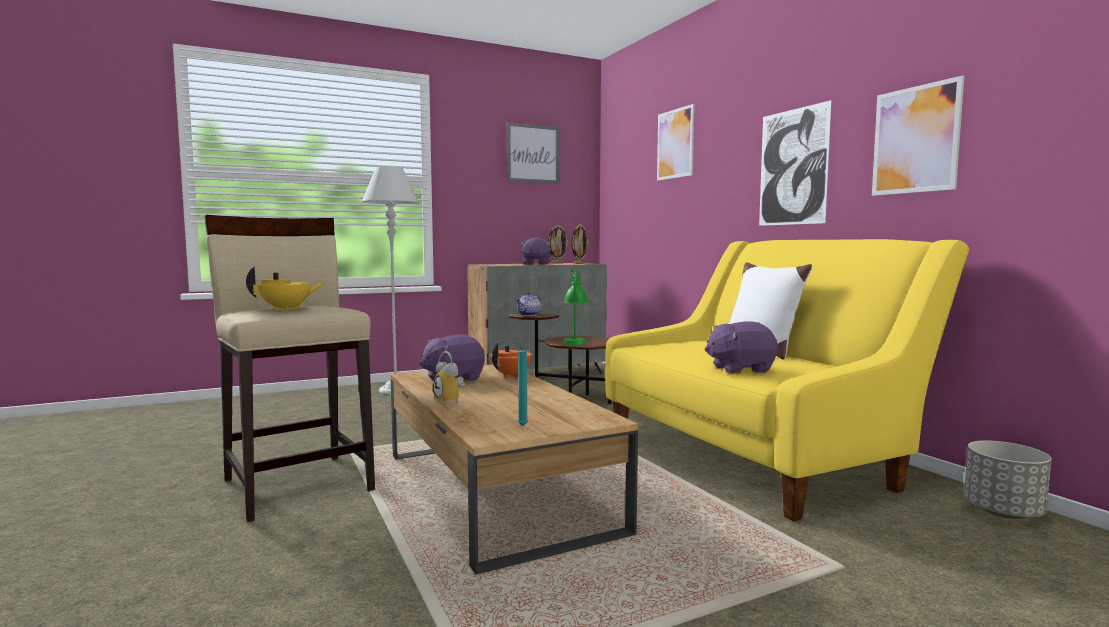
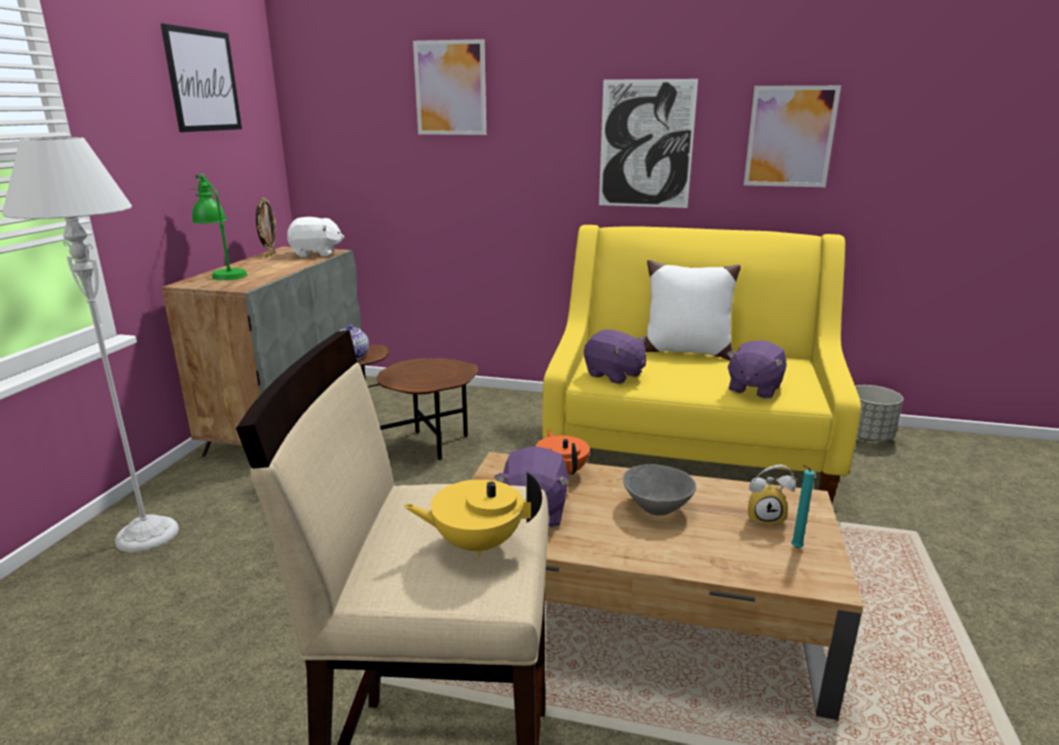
camera: 50 degrees left, 15 degrees up
yellow teapot [246,266,324,311] -> yellow teapot turned 105 degrees counterclockwise [404,471,542,557]
alarm clock [433,351,465,405] -> alarm clock moved to [748,465,796,526]
purple plush toy [520,237,551,265] -> purple plush toy moved to [584,329,646,384]
green table lamp [563,269,587,345] -> green table lamp moved to [190,174,247,280]
picture frame [571,224,589,264] -> white plush toy [287,217,344,257]
none -> grey bowl [623,464,696,516]

